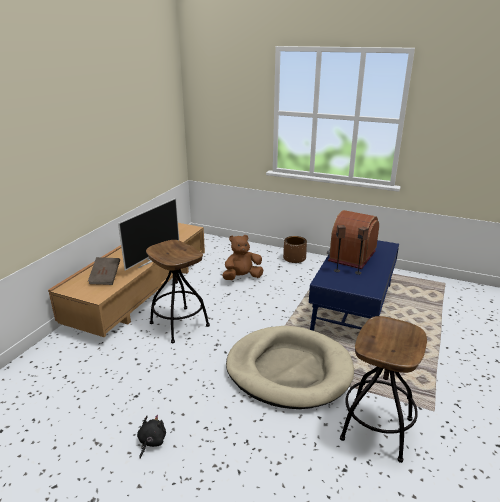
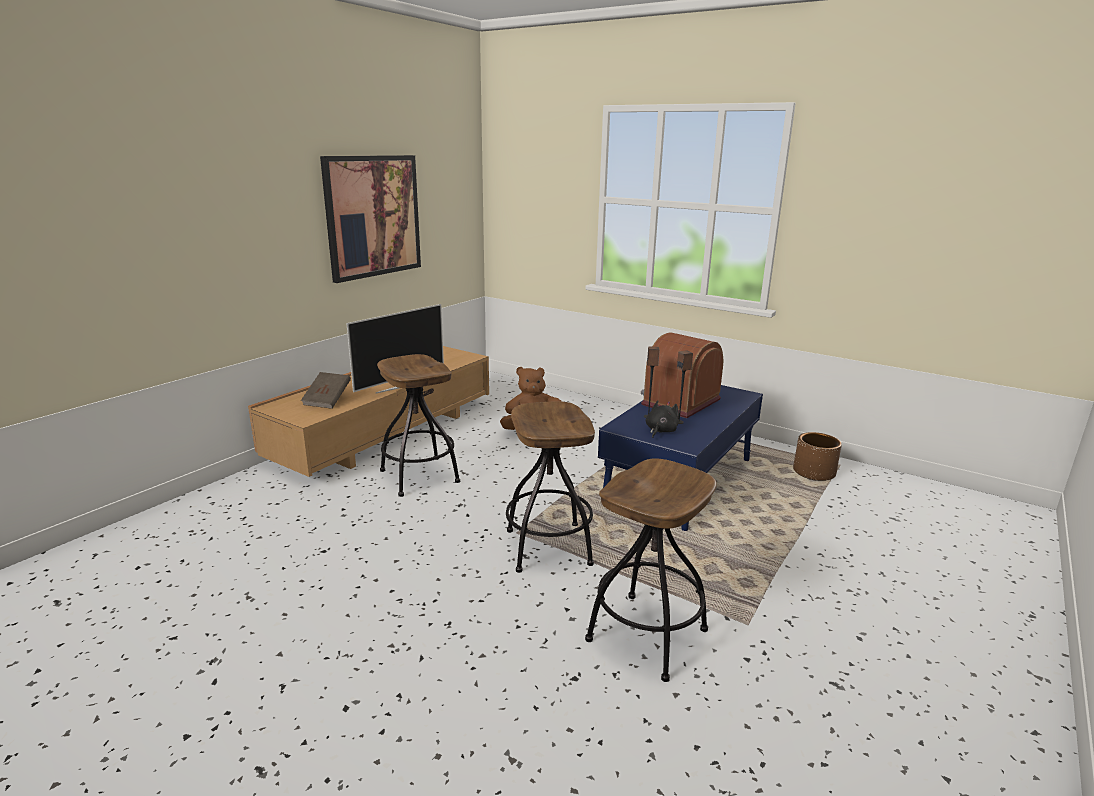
camera: 10 degrees right, 5 degrees down
black plush toy [137,415,166,458] -> black plush toy moved to [646,400,679,438]
beige dog bed [226,326,354,409] -> brown stool [506,401,595,573]
brown planter [283,236,307,263] -> brown planter moved to [793,432,842,481]
none -> picture [320,155,421,283]

